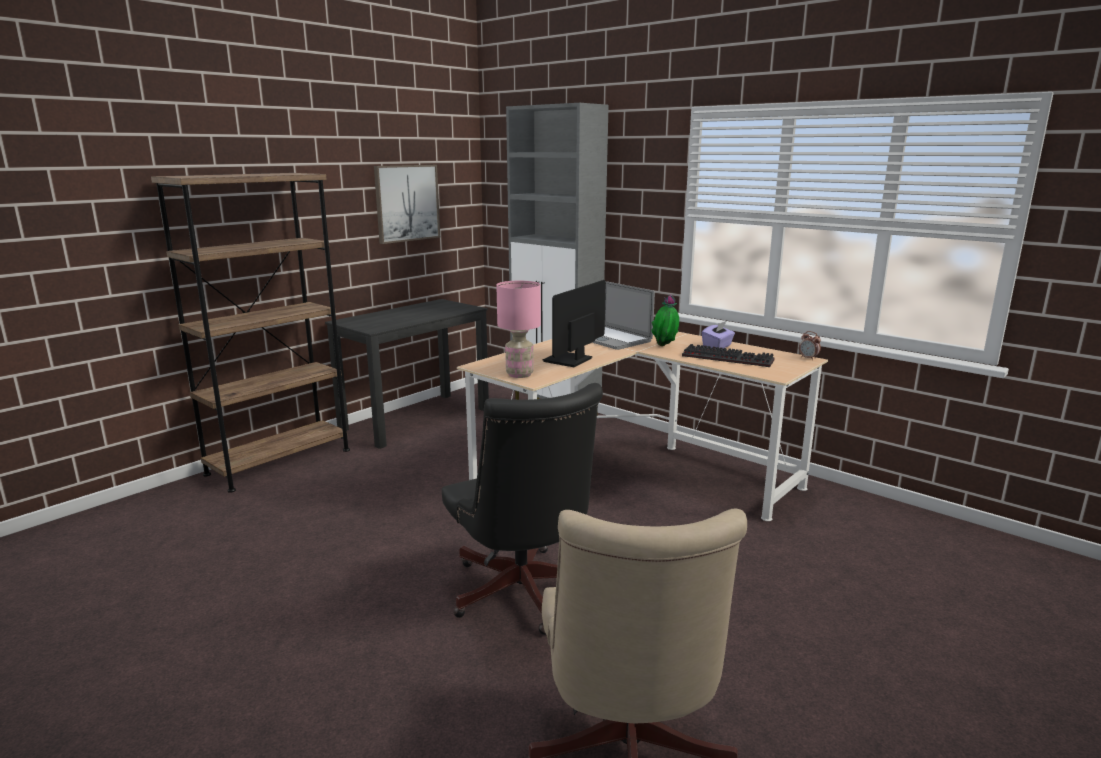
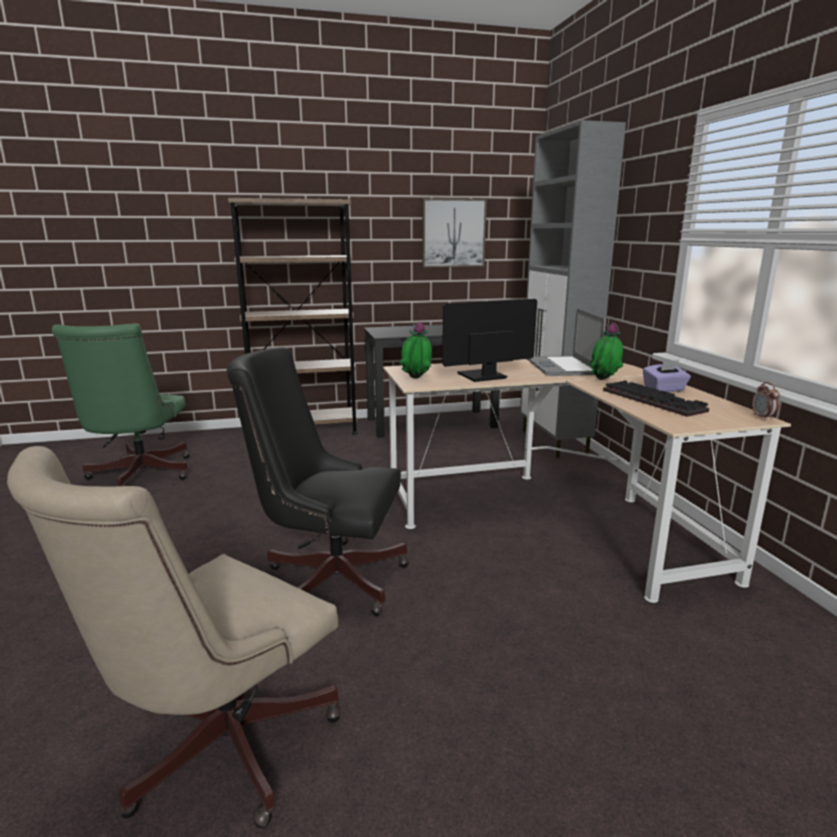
camera: 35 degrees right, 0 degrees up
black office chair [442,383,603,635] -> black office chair turned 90 degrees clockwise [227,347,409,616]
pink table lamp [496,281,541,378] -> potted plant [399,322,432,379]
none -> green office chair [52,323,190,486]

